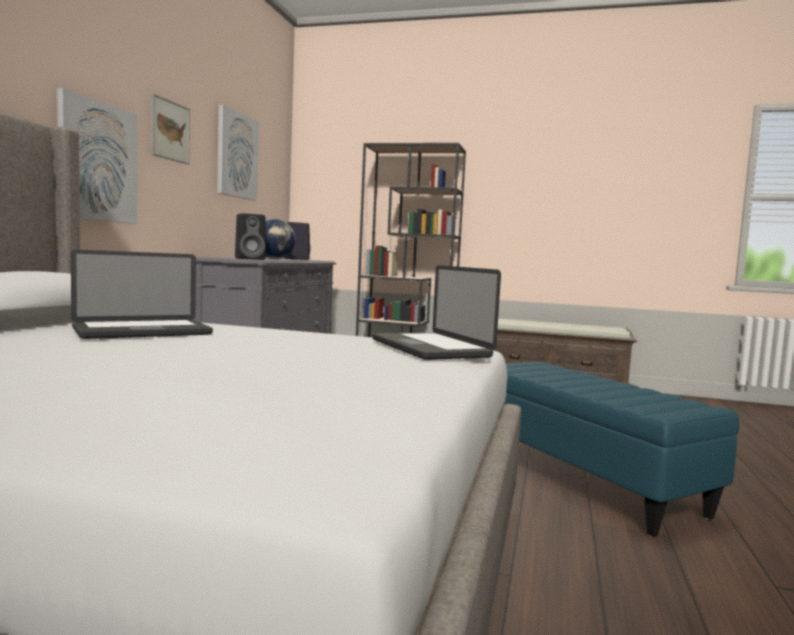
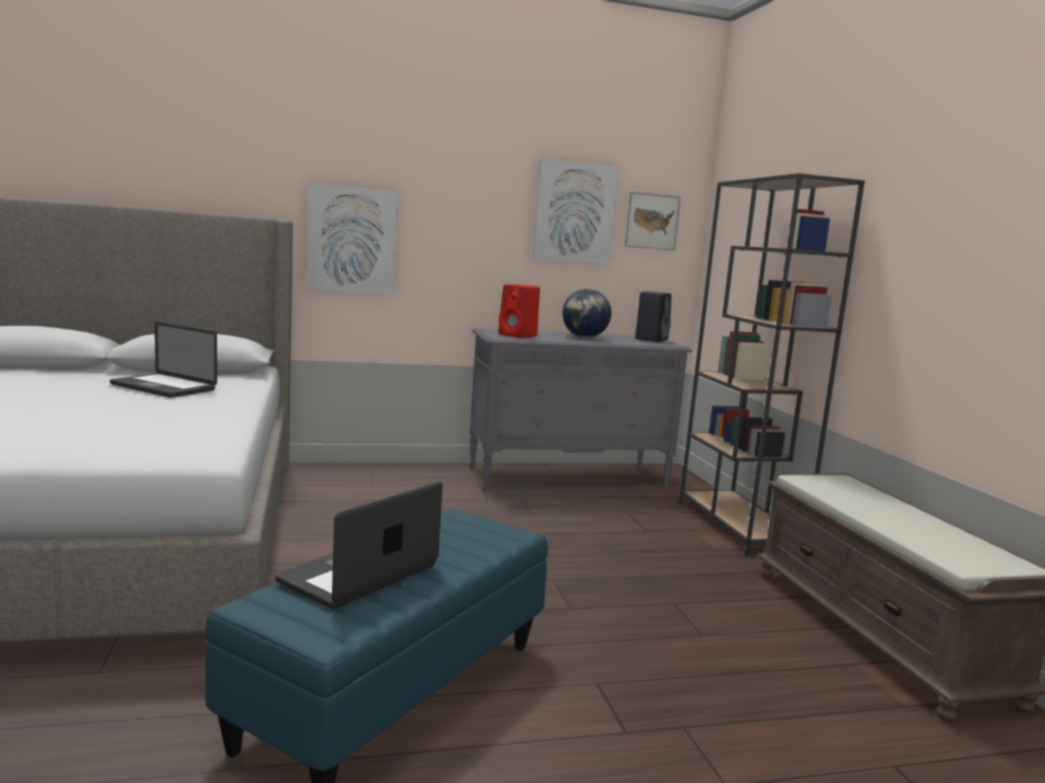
camera: 60 degrees right, 5 degrees up
picture [151,93,190,164] -> picture moved to [624,192,681,251]
black speaker [235,213,266,260] -> red speaker [498,284,540,338]
laptop [372,265,501,360] -> laptop moved to [275,481,443,609]

